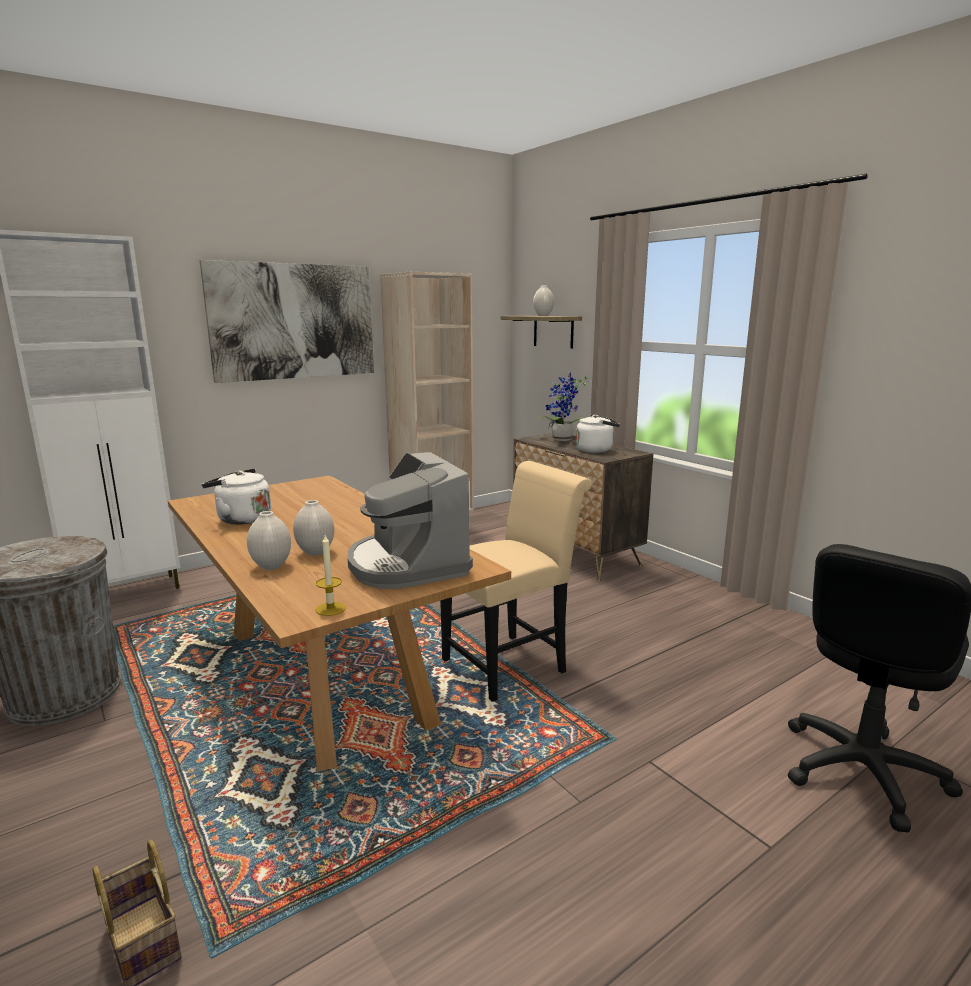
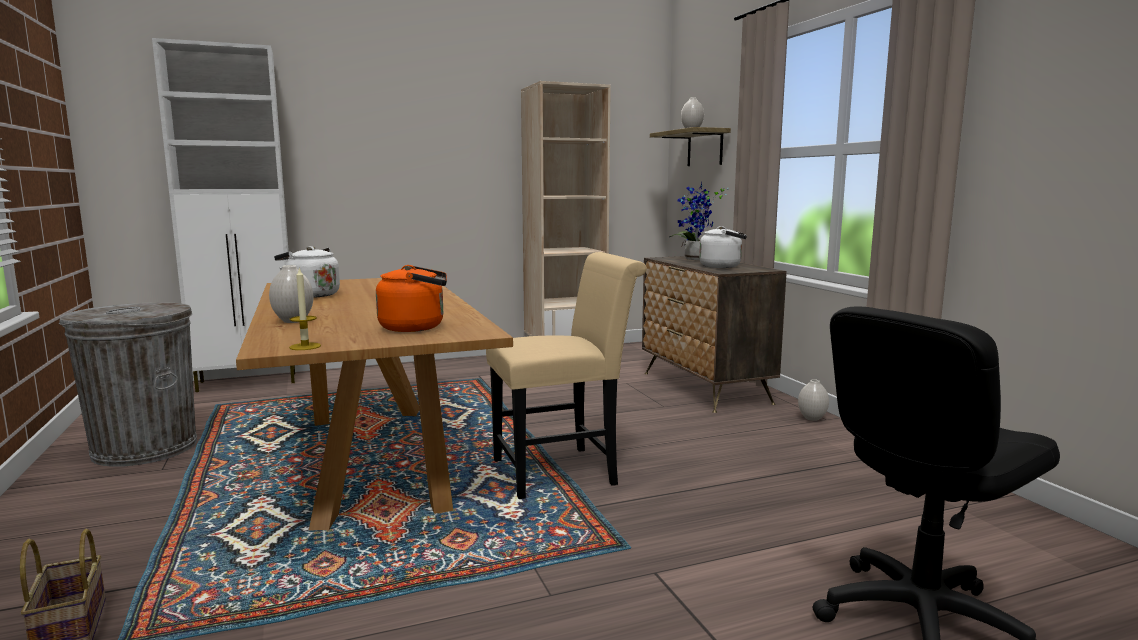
camera: 15 degrees right, 5 degrees down
picture [200,260,374,383] -> none
white vase [293,500,334,556] -> white vase moved to [798,379,829,421]
coffee machine [348,452,473,589] -> orange kettle [376,265,447,332]

